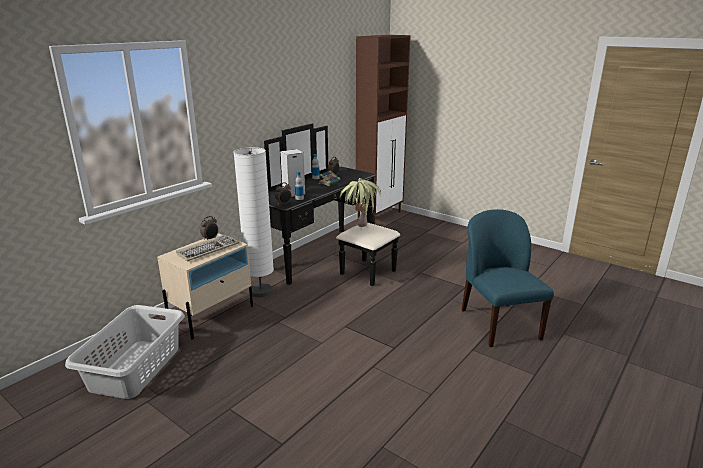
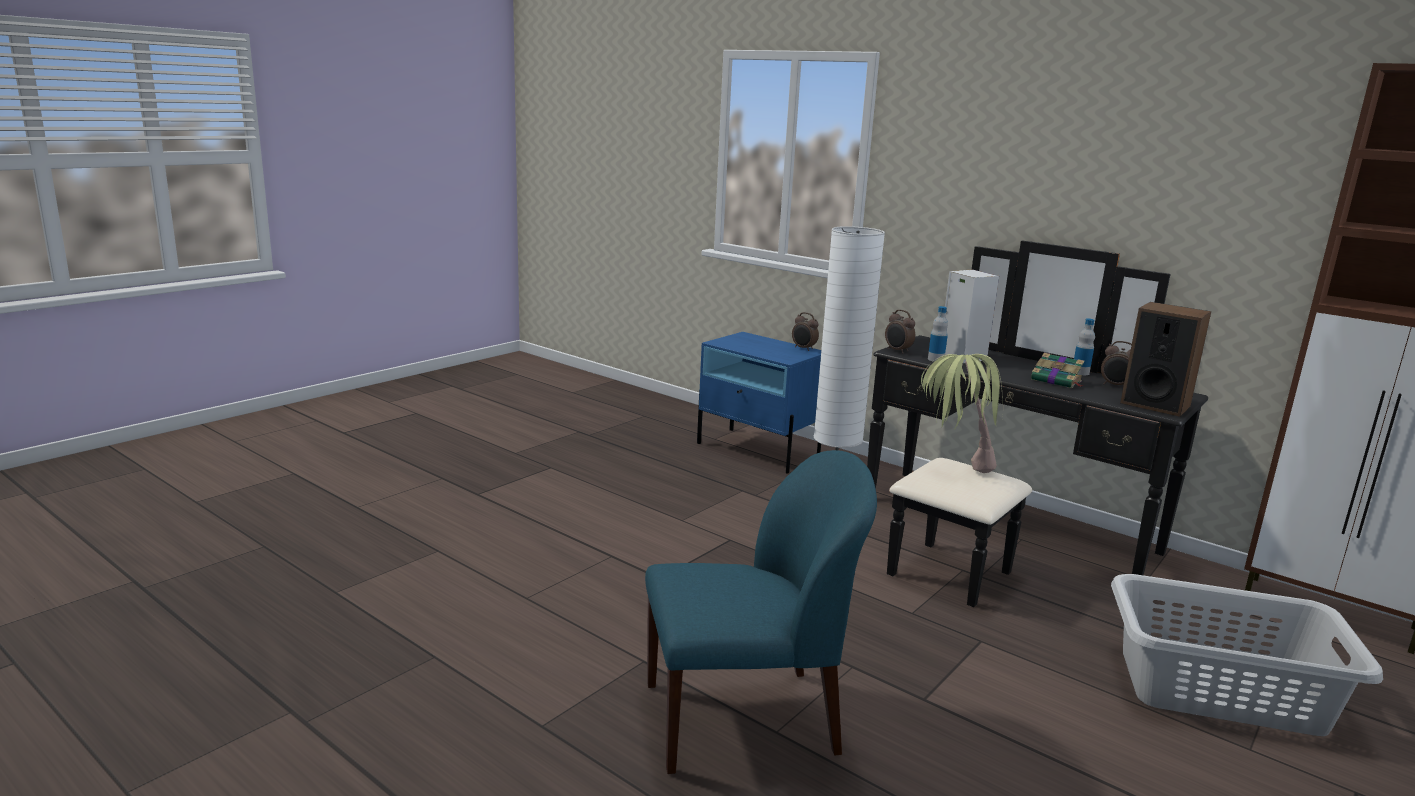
camera: 90 degrees right, 5 degrees down
grey laundry basket [65,305,185,399] -> grey laundry basket moved to [1111,574,1383,736]
beige nightstand [157,233,253,340] -> blue nightstand [697,332,821,473]
keyboard [176,234,240,261] -> none
none -> speaker [1120,302,1211,417]

